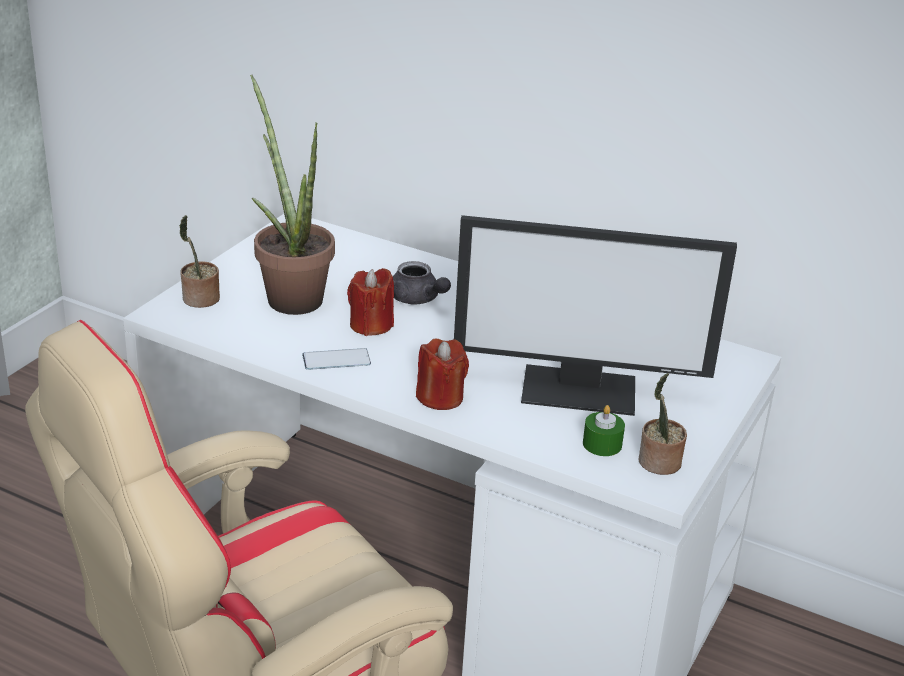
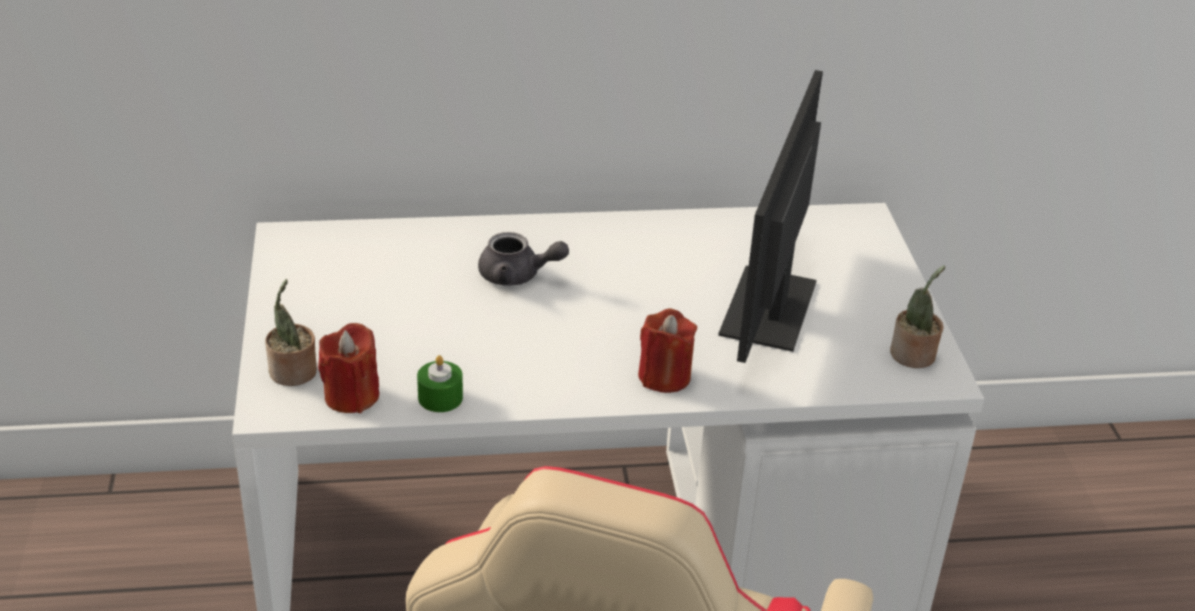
camera: 35 degrees left, 5 degrees up
potted plant [250,74,335,315] -> none
phone [302,348,371,370] -> none
red candle [347,268,394,336] -> red candle moved to [318,323,379,413]
monitor [454,215,737,416] -> monitor turned 135 degrees clockwise [718,70,823,363]
green candle [583,405,625,456] -> green candle moved to [417,355,463,412]

